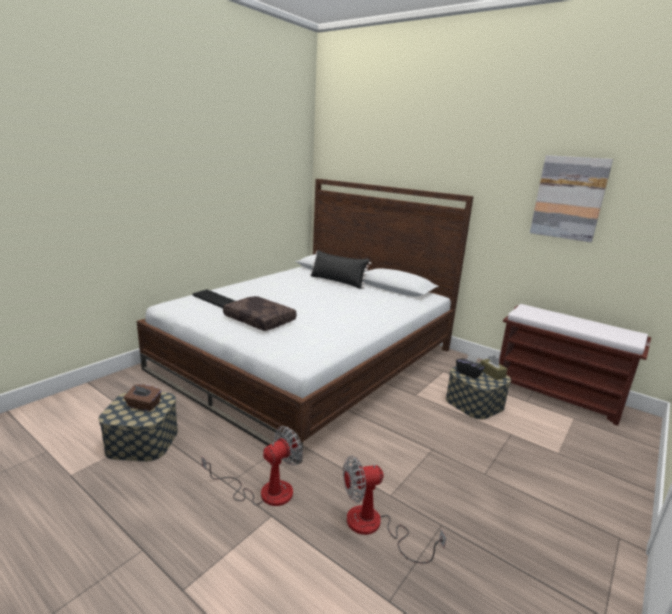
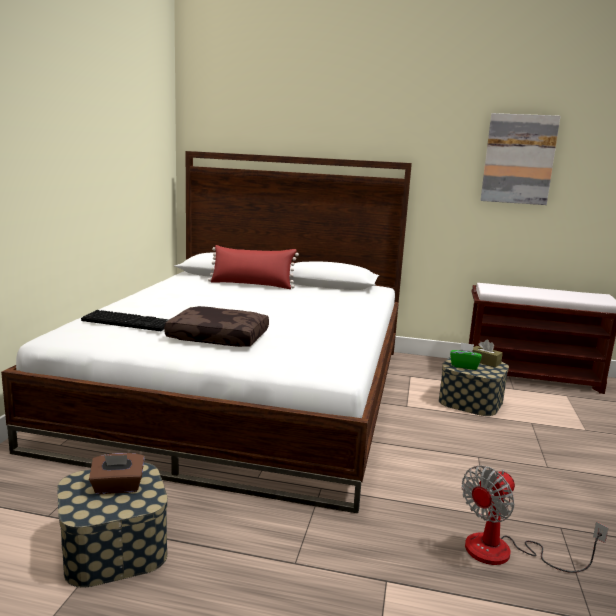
camera: 25 degrees left, 5 degrees down
fan [202,426,303,506] -> none
black pillow [310,250,371,289] -> red pillow [208,245,299,289]
black tissue box [456,353,485,379] -> green tissue box [450,342,482,370]

